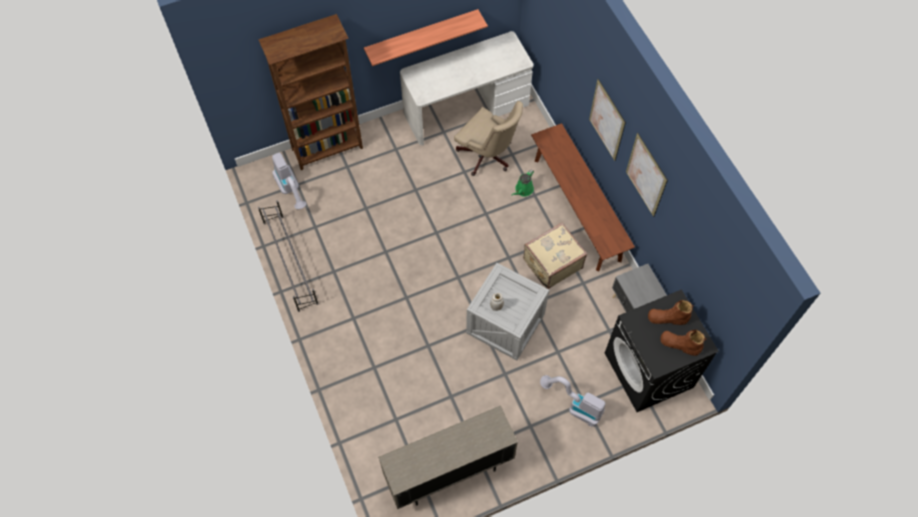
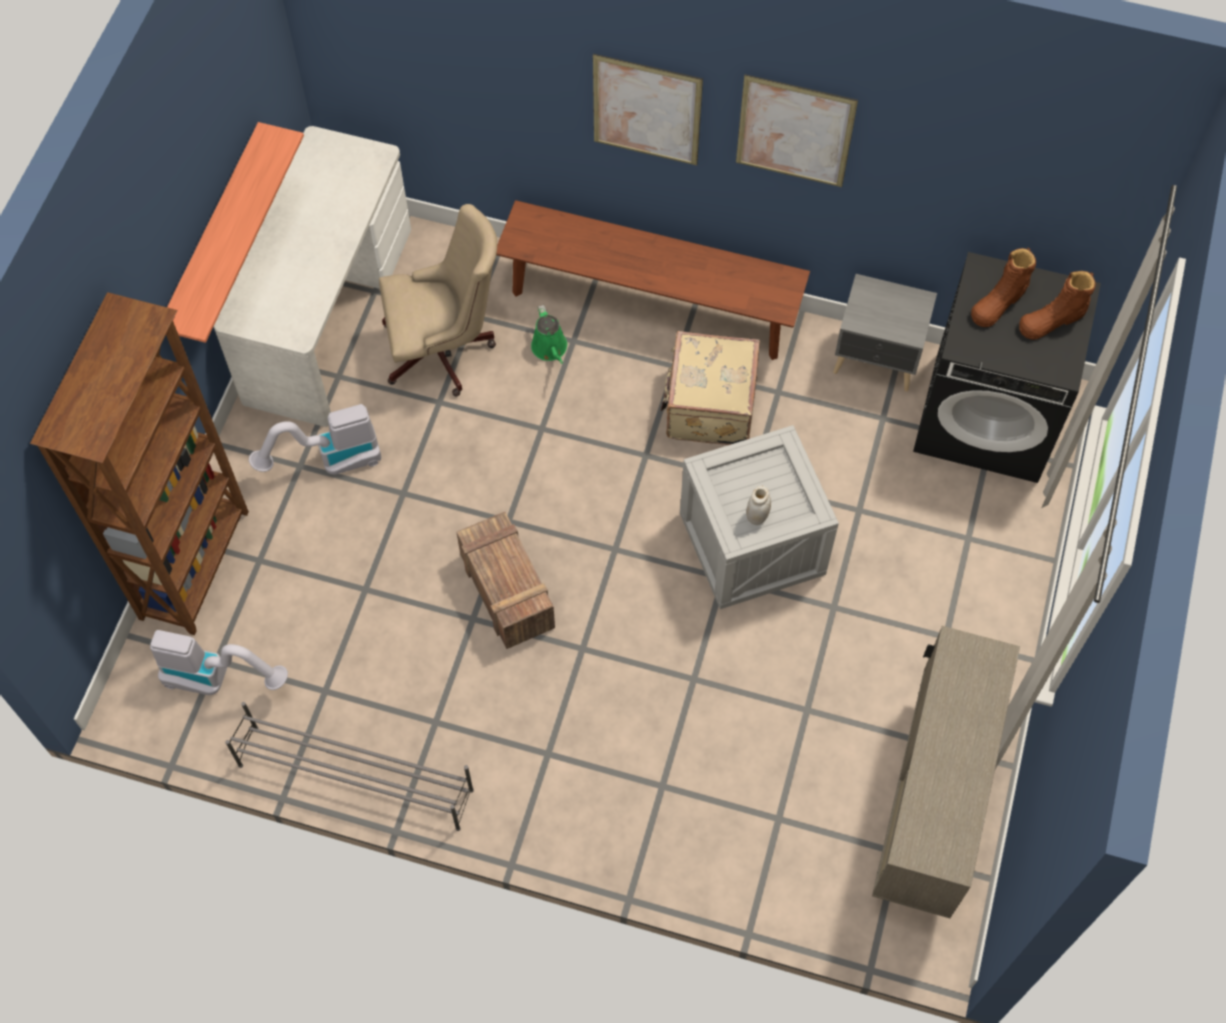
camera: 50 degrees left, 0 degrees up
vacuum cleaner [540,375,605,427] -> vacuum cleaner moved to [249,404,381,475]
none -> crate [457,512,555,649]

